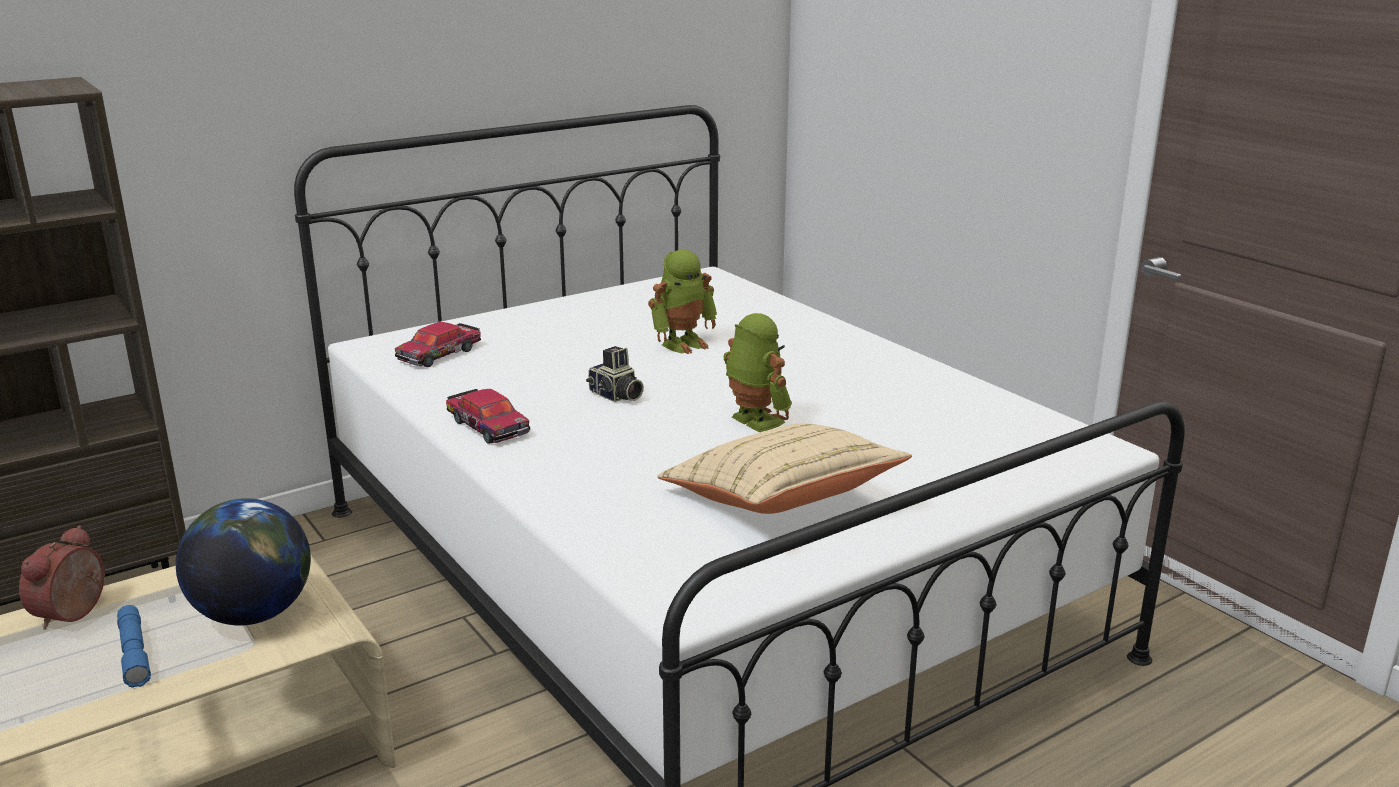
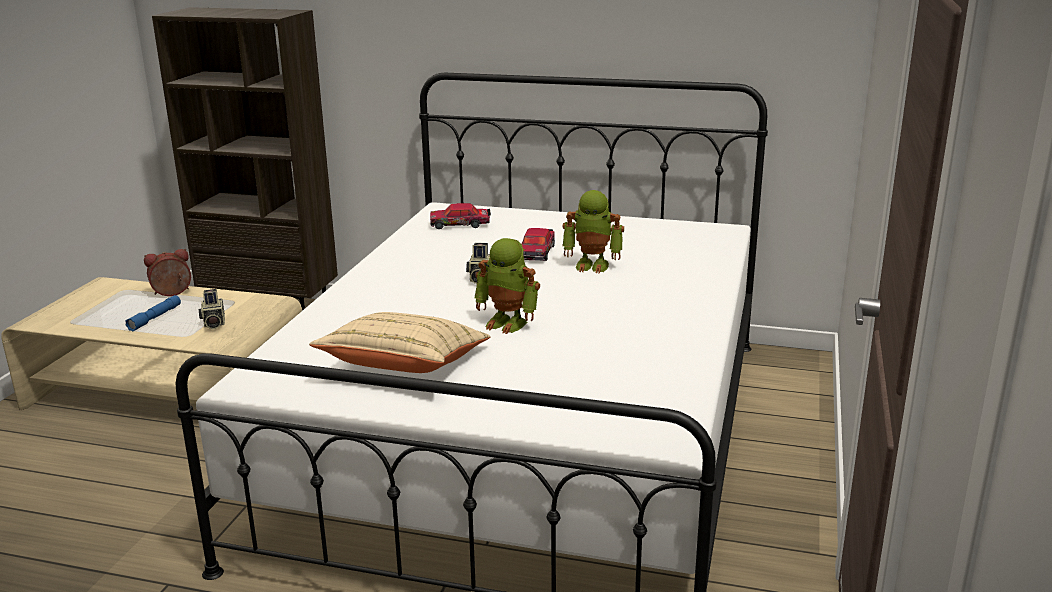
camera: 50 degrees right, 0 degrees up
globe [176,498,311,625] -> camera [199,289,225,329]
toy car [446,389,530,444] -> toy car moved to [521,228,555,261]
toy robot [724,313,792,432] -> toy robot turned 105 degrees clockwise [474,238,540,334]

